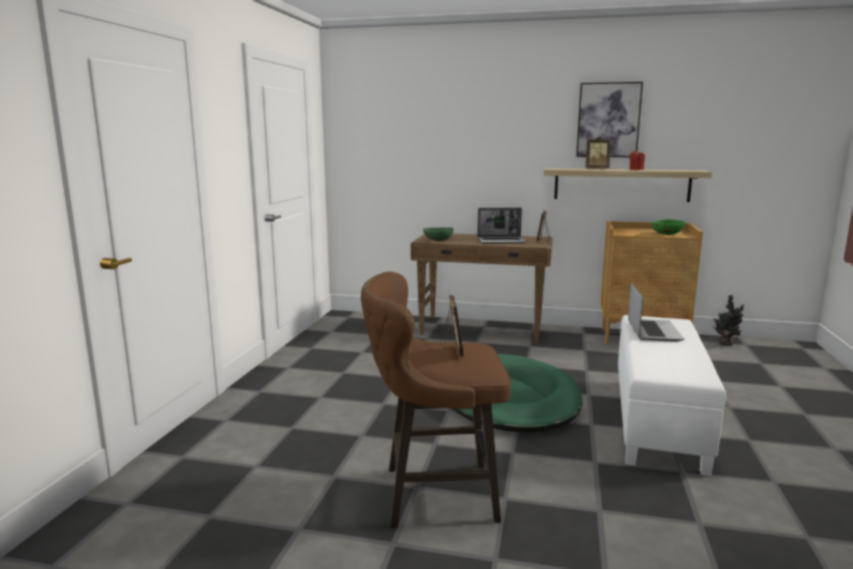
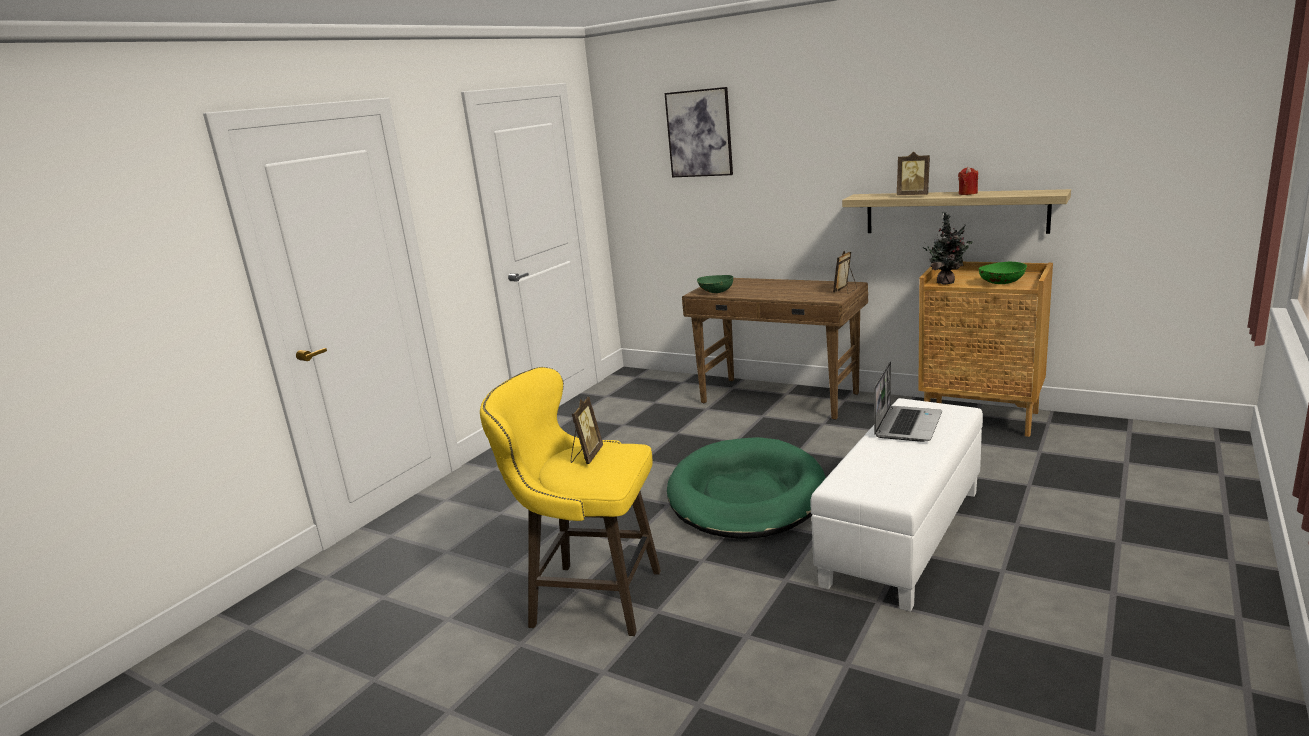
camera: 20 degrees right, 5 degrees up
brown stool [361,271,511,528] -> yellow stool [480,367,661,636]
laptop [477,208,527,244] -> none
picture [576,82,643,157] -> picture moved to [665,87,733,177]
potted plant [714,295,745,346] -> potted plant moved to [923,212,973,285]

